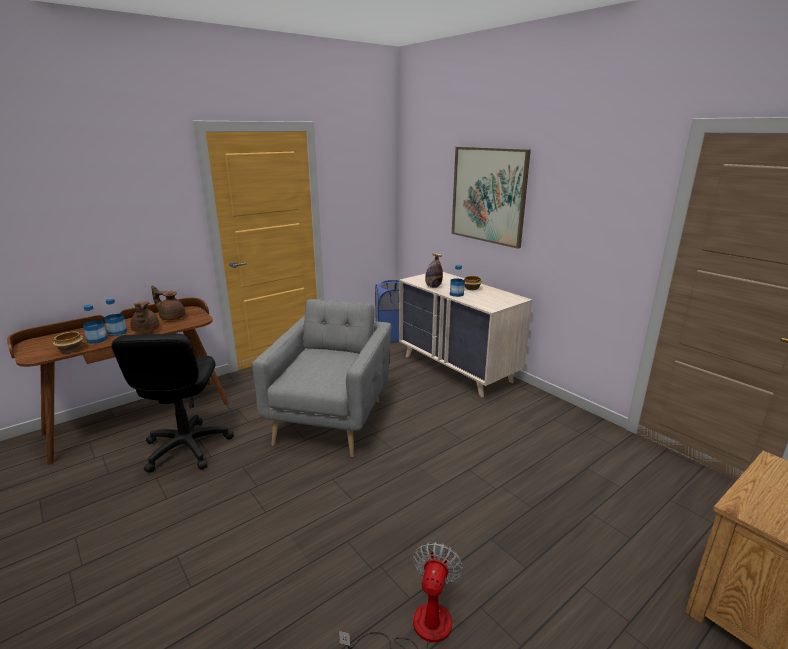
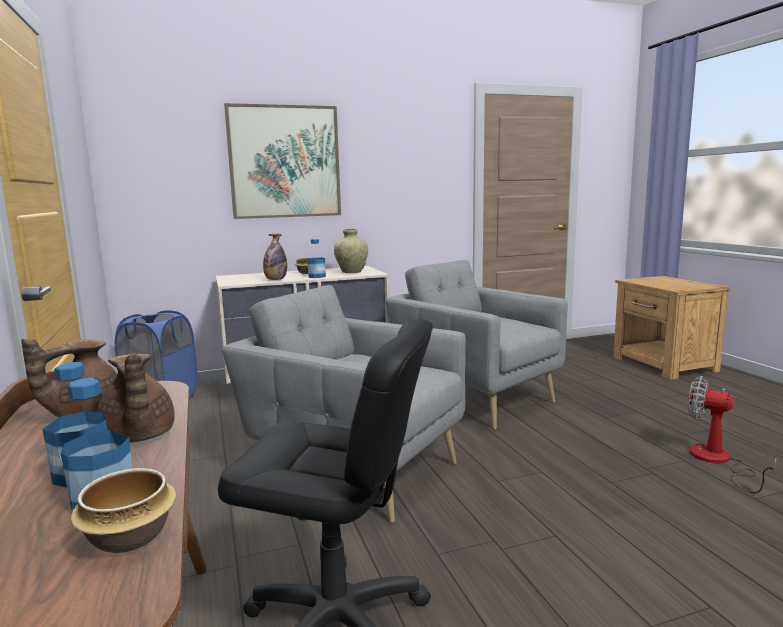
camera: 70 degrees left, 10 degrees down
brown teapot [130,301,159,333] -> brown teapot turned 60 degrees clockwise [96,353,175,443]
none -> beige vase [334,229,368,273]
none -> grey armchair [385,260,568,430]

